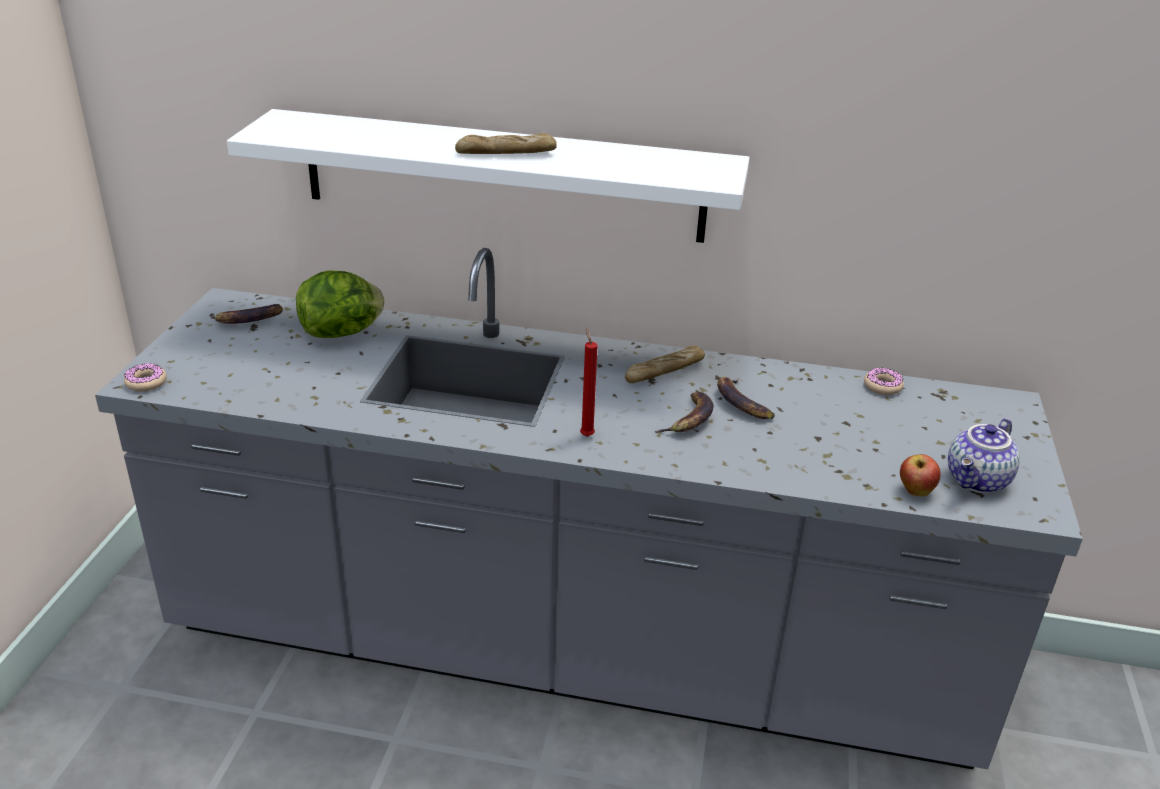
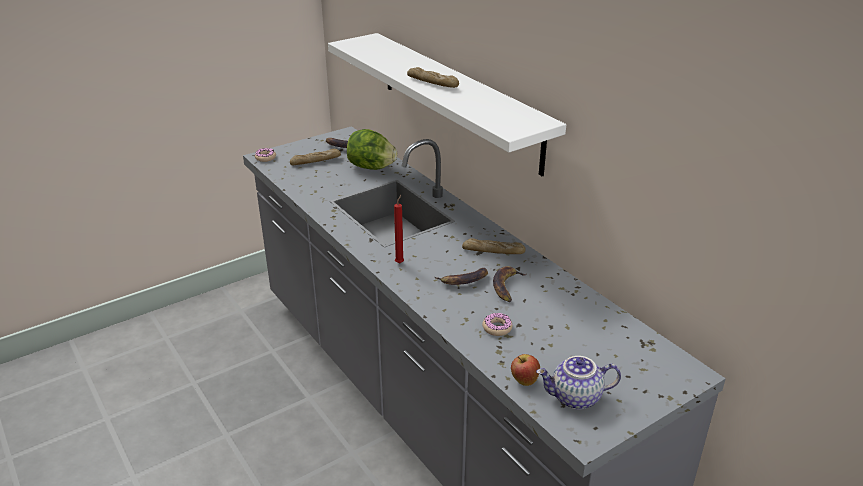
camera: 45 degrees right, 0 degrees up
donut [864,368,904,395] -> donut moved to [482,313,513,336]
none -> bread [290,149,341,165]

